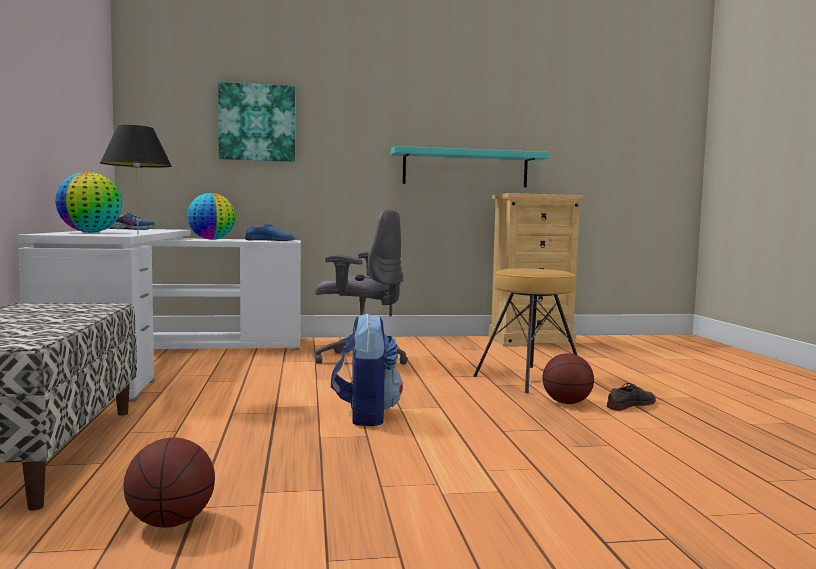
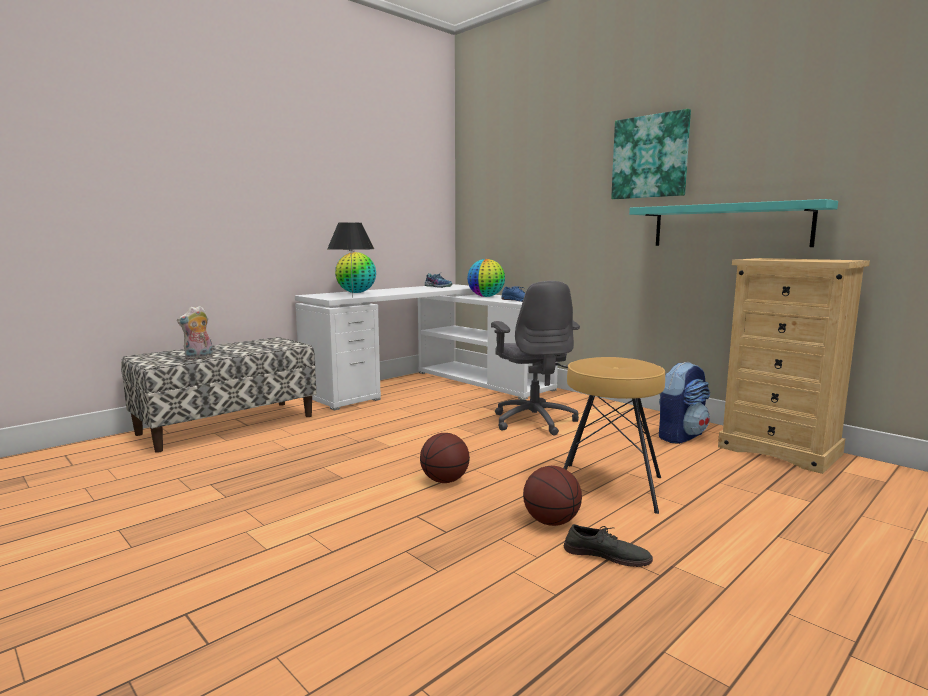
camera: 55 degrees right, 5 degrees up
basketball [123,438,215,528] -> basketball moved to [420,433,470,483]
picture [218,82,295,162] -> picture moved to [611,109,691,199]
backpack [331,313,403,426] -> backpack moved to [659,362,710,444]
none -> plush toy [177,306,213,360]

